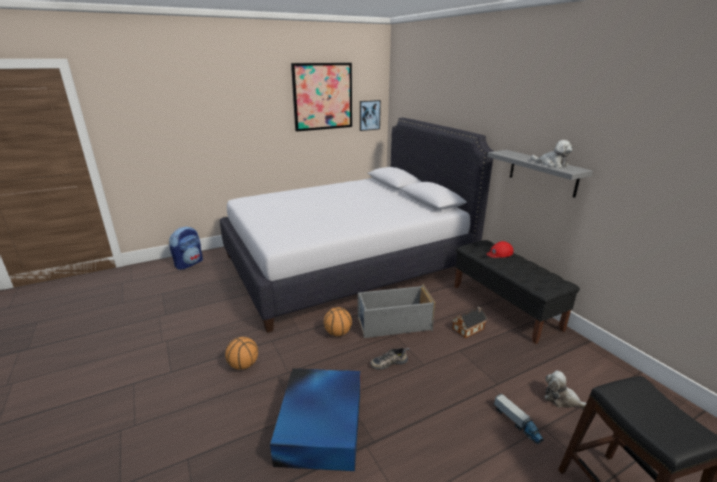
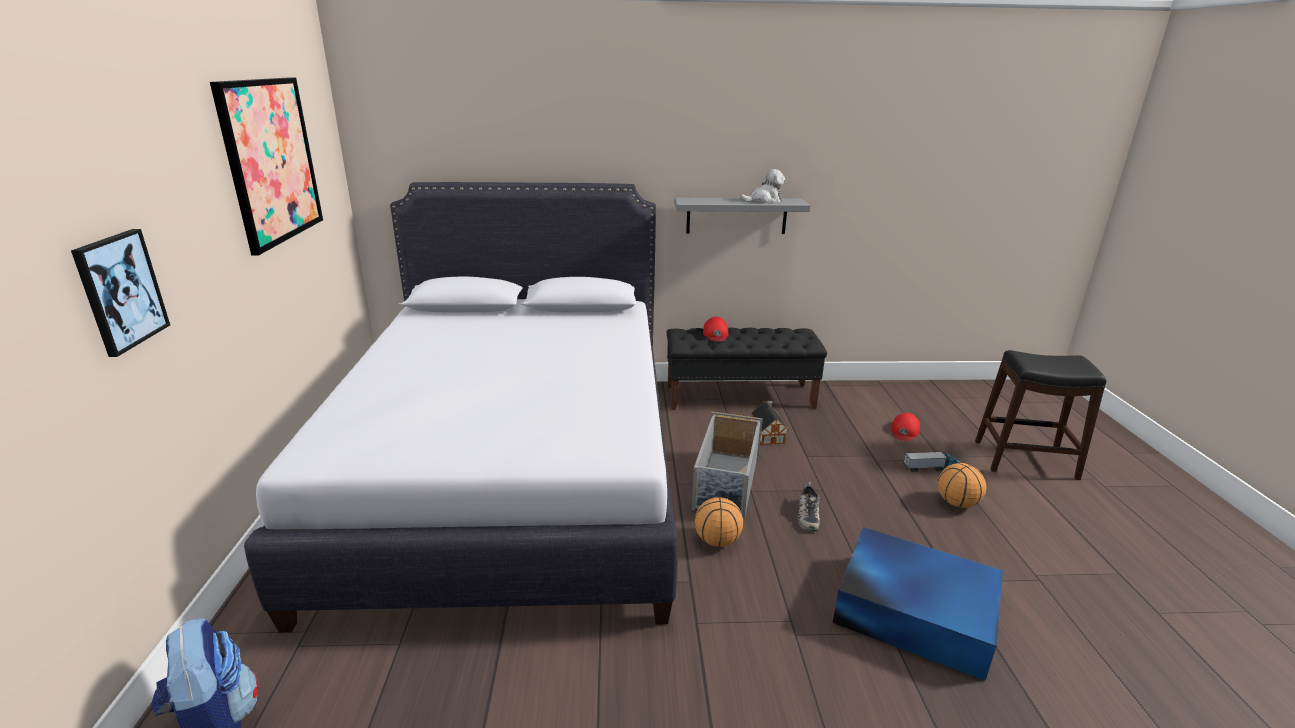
camera: 65 degrees left, 0 degrees up
basketball [225,337,258,370] -> basketball moved to [938,463,986,508]
picture [360,100,381,131] -> picture moved to [71,229,170,357]
plush toy [545,370,586,409] -> red cap [891,413,920,441]

